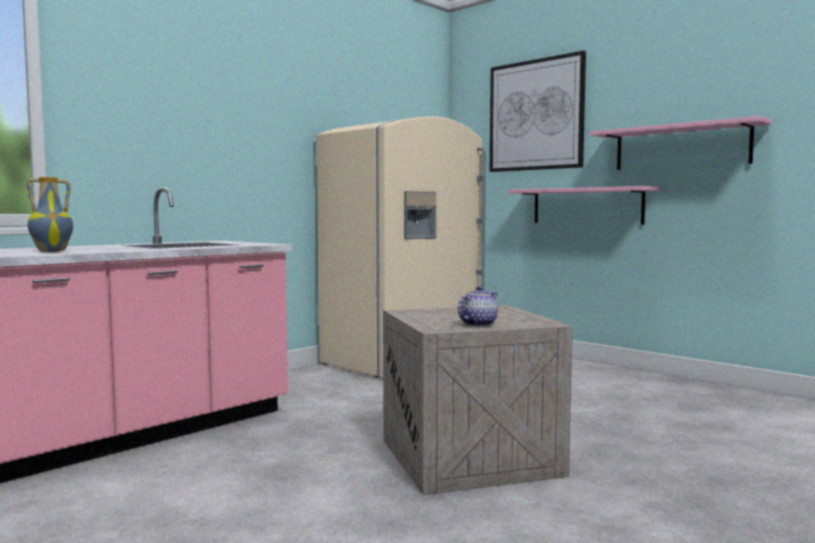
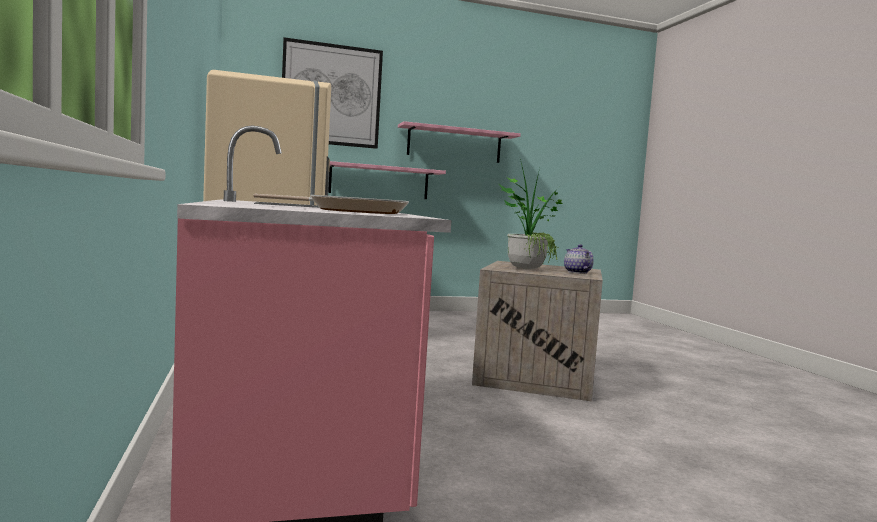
camera: 60 degrees left, 0 degrees up
vase [27,177,73,252] -> frying pan [254,194,409,214]
none -> potted plant [499,159,563,269]

